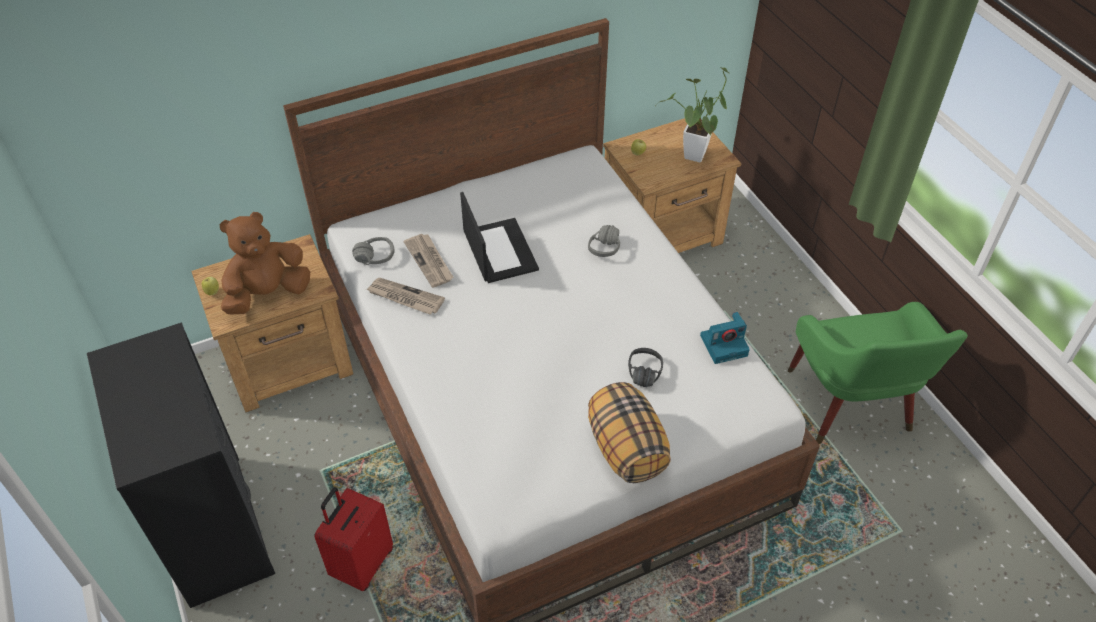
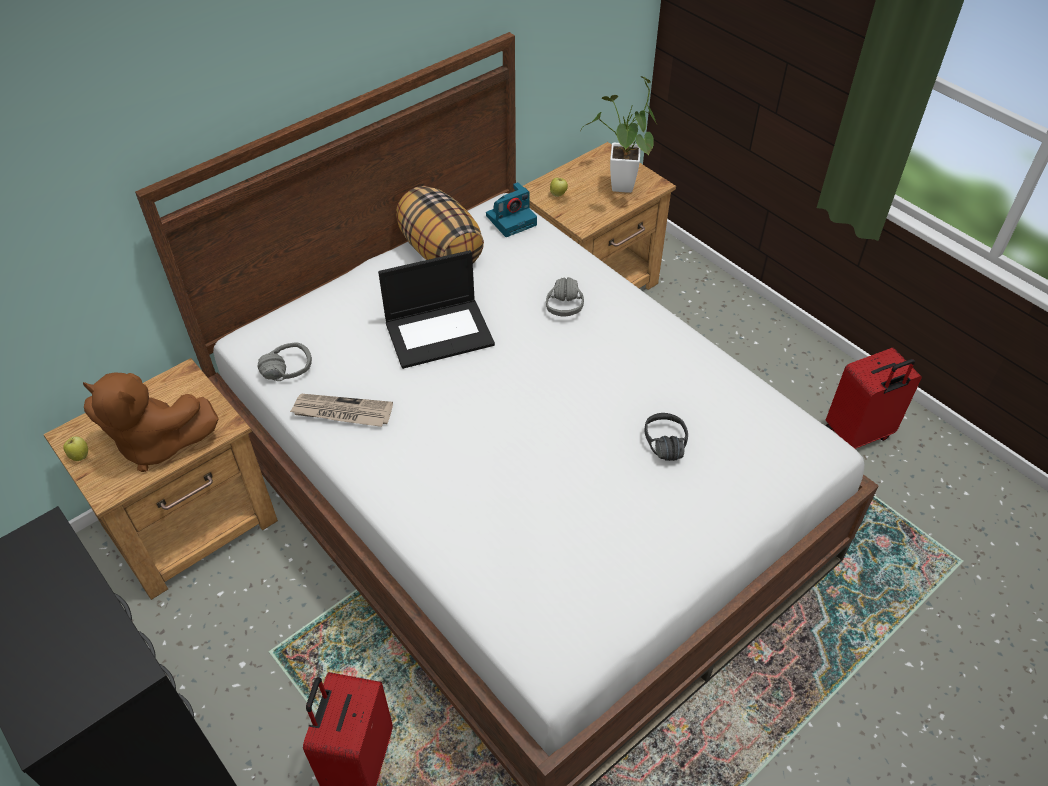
camera: 15 degrees left, 0 degrees up
brown plush toy [220,212,310,314] -> brown plush toy turned 120 degrees counterclockwise [83,372,219,472]
newspaper [403,234,453,288] -> none
laptop [460,192,539,283] -> laptop turned 105 degrees clockwise [378,250,495,369]
pillow [588,382,671,483] -> pillow moved to [396,186,484,263]
camera [700,312,750,364] -> camera moved to [486,182,537,237]
green armchair [788,302,968,444] -> red suitcase [825,348,922,449]

